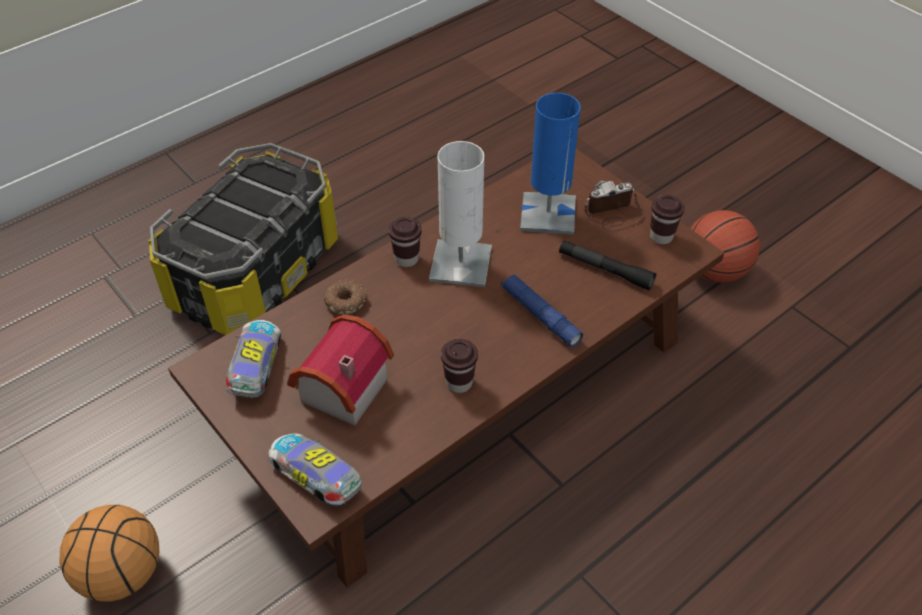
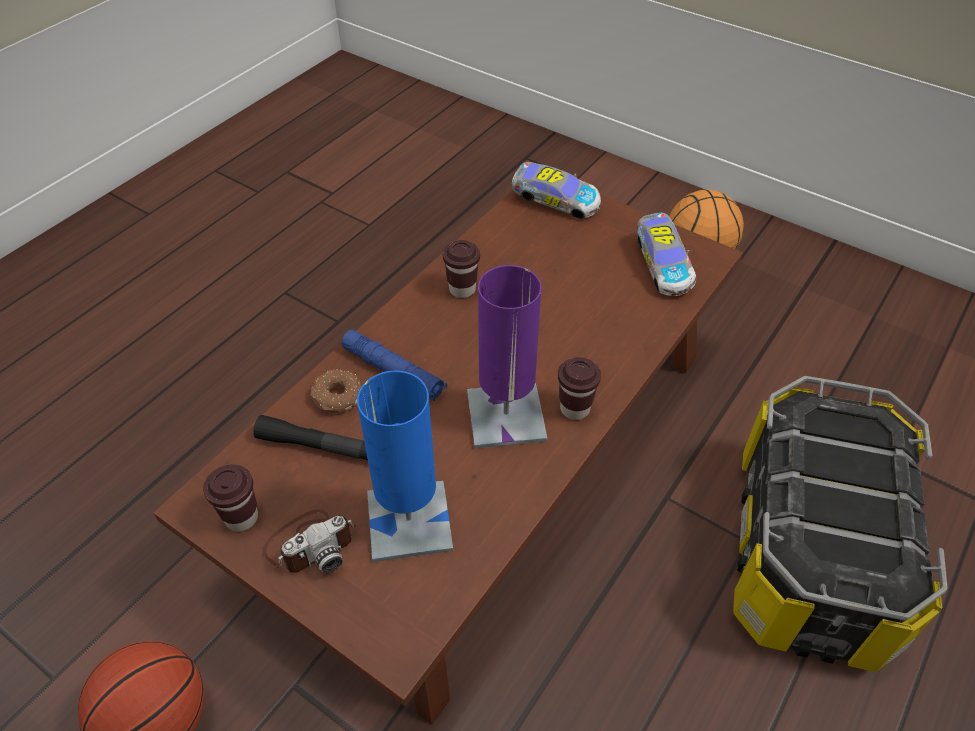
camera: 165 degrees right, 0 degrees up
toy house [287,314,394,426] -> none
donut [324,280,368,314] -> donut moved to [310,369,362,413]
white table lamp [429,141,492,287] -> purple table lamp [467,265,547,449]

